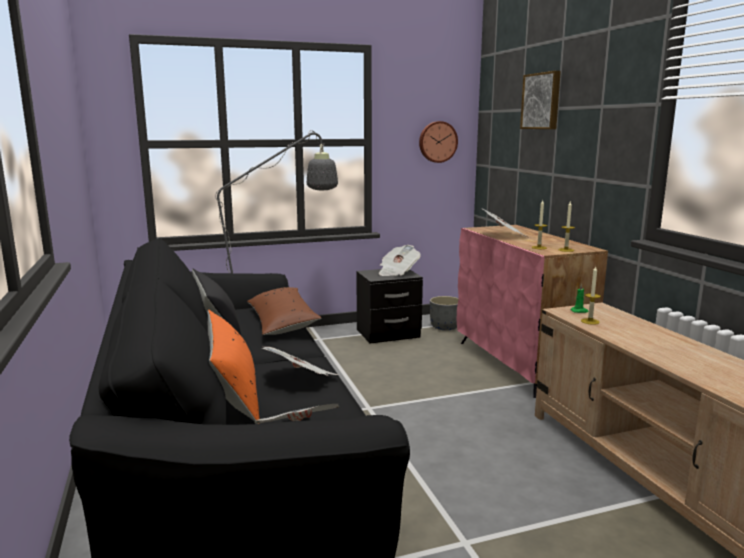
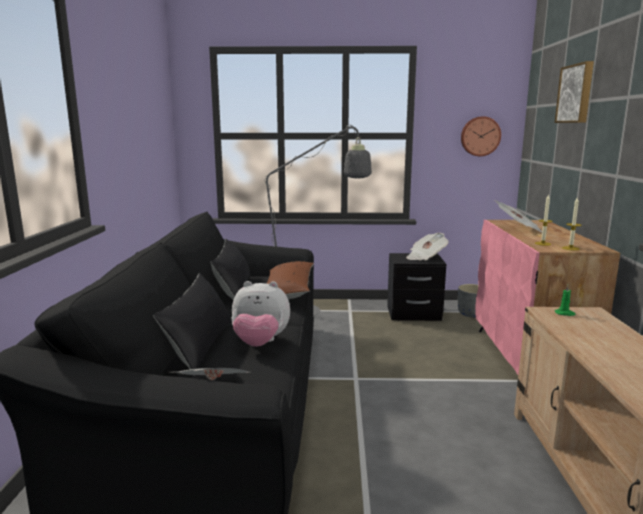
camera: 20 degrees right, 0 degrees up
orange pillow [207,310,260,424] -> black pillow [153,273,231,376]
newspaper [262,347,338,376] -> plush toy [231,281,290,347]
candle [581,266,601,325] -> none

